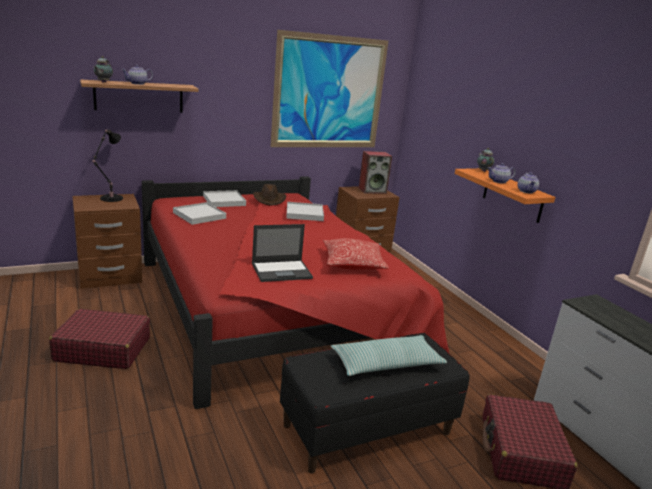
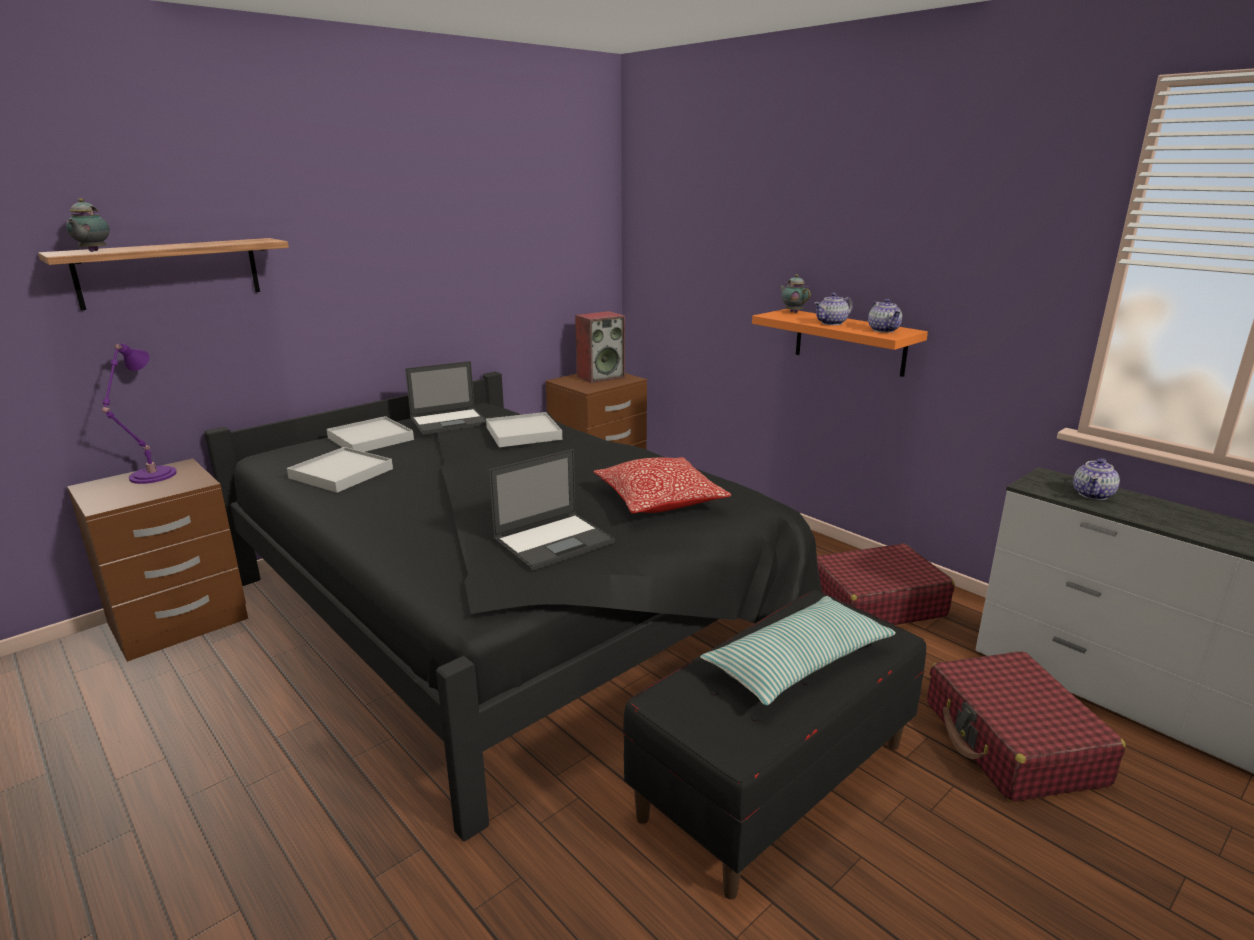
camera: 15 degrees left, 0 degrees up
red suitcase [49,309,150,369] -> red suitcase moved to [817,543,955,625]
black table lamp [92,130,123,202] -> purple table lamp [102,344,177,484]
teapot [121,65,153,85] -> teapot moved to [1073,458,1120,500]
red bed [142,176,449,409] -> black bed [204,371,822,842]
brown hat [253,184,286,206] -> laptop [405,361,486,434]
picture [270,30,388,147] -> none

